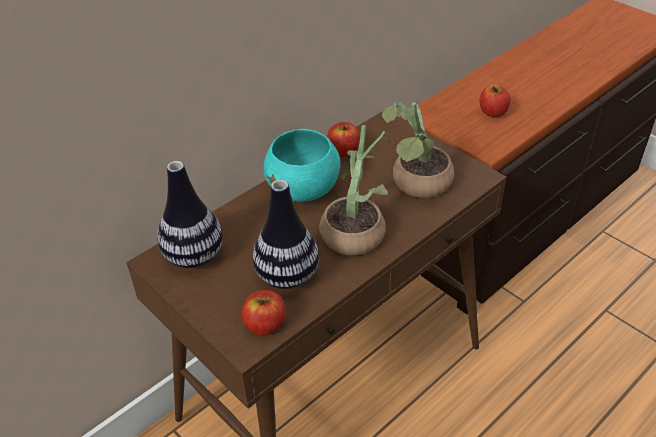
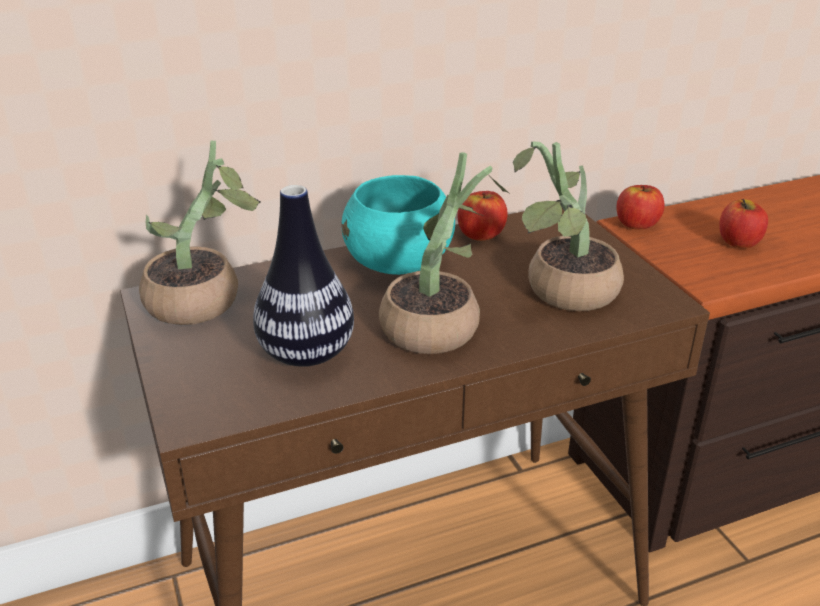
camera: 20 degrees right, 10 degrees down
vase [157,161,223,268] -> potted plant [139,140,261,325]
apple [241,290,286,336] -> apple moved to [616,185,665,230]

